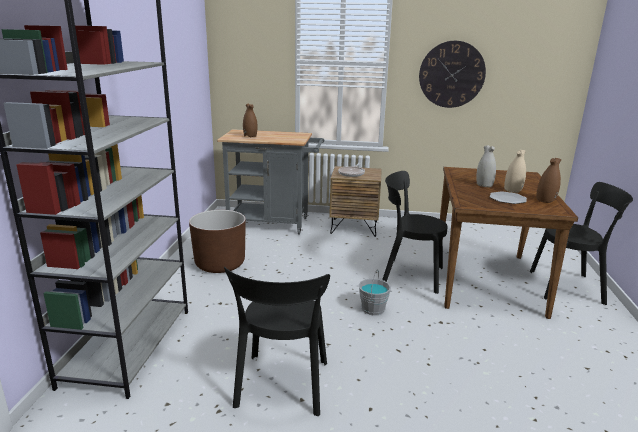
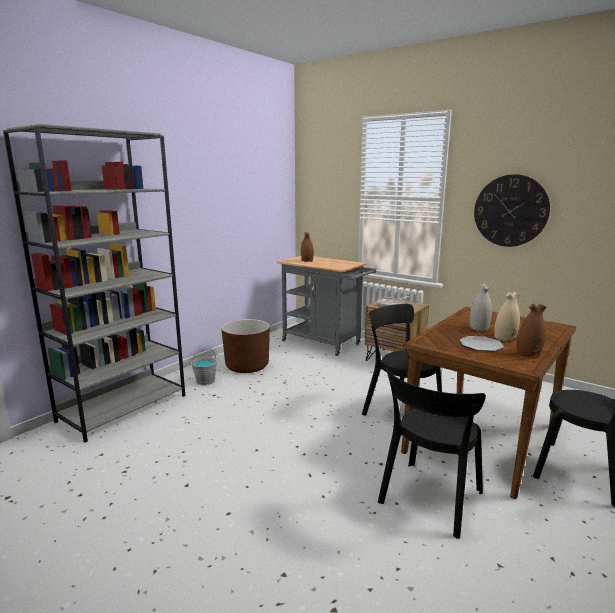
camera: 30 degrees right, 5 degrees down
black chair [224,267,330,416] -> black chair moved to [378,368,486,539]
grey bucket [359,270,391,315] -> grey bucket moved to [191,349,217,385]

